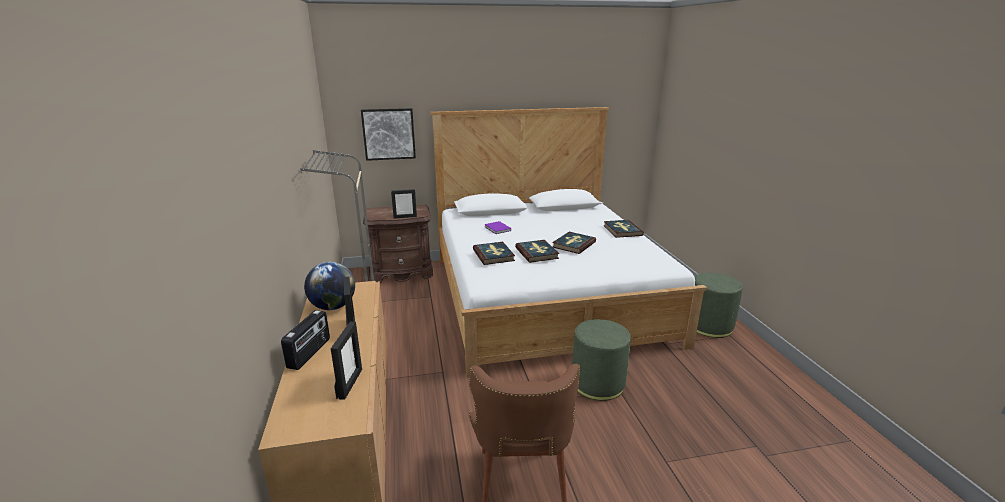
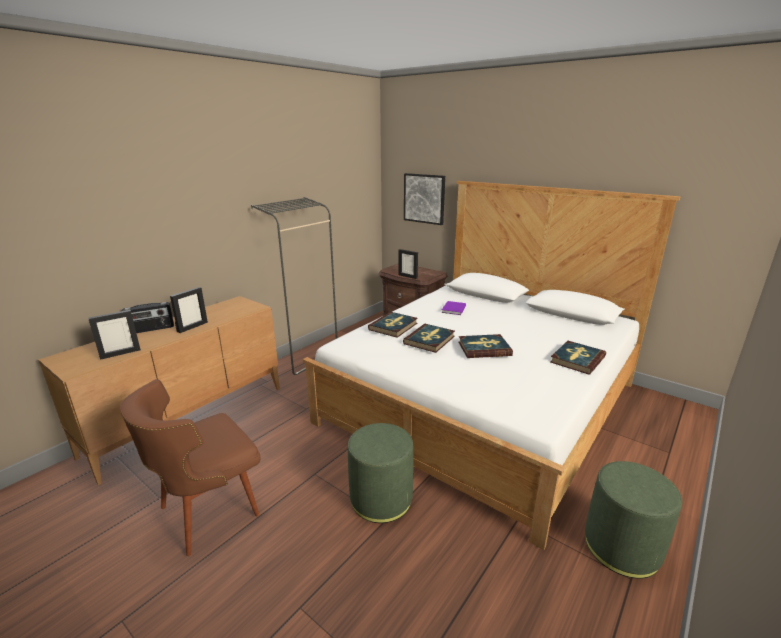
camera: 50 degrees right, 0 degrees up
globe [304,262,355,310] -> none

